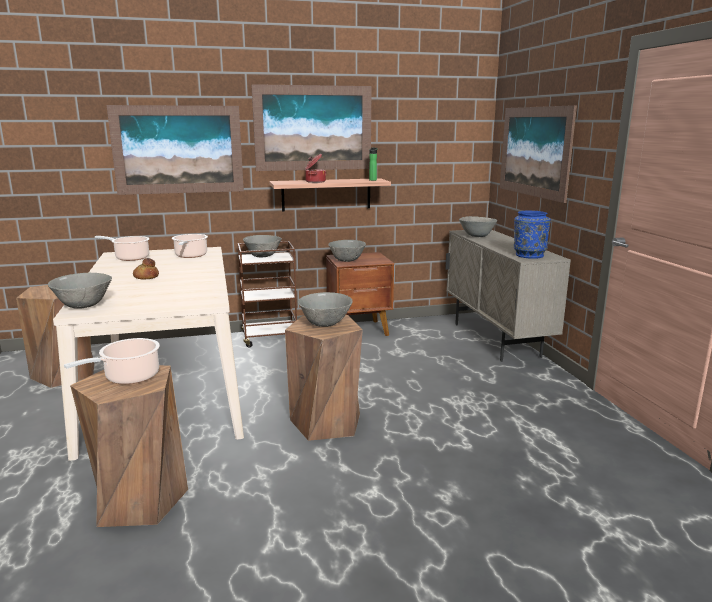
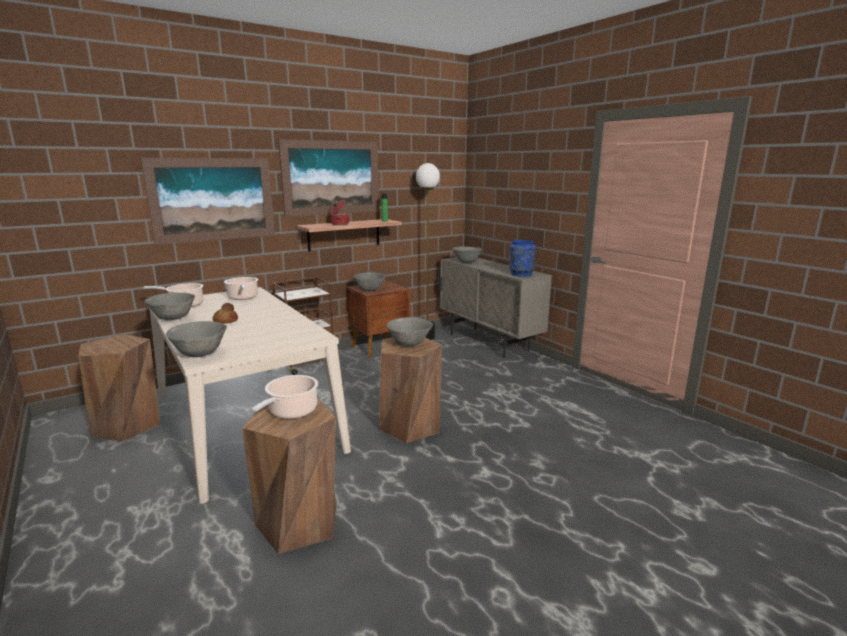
camera: 20 degrees left, 0 degrees up
grey bowl [243,235,282,257] -> grey bowl moved to [145,293,195,320]
picture [500,105,577,203] -> none
none -> floor lamp [416,163,440,340]

